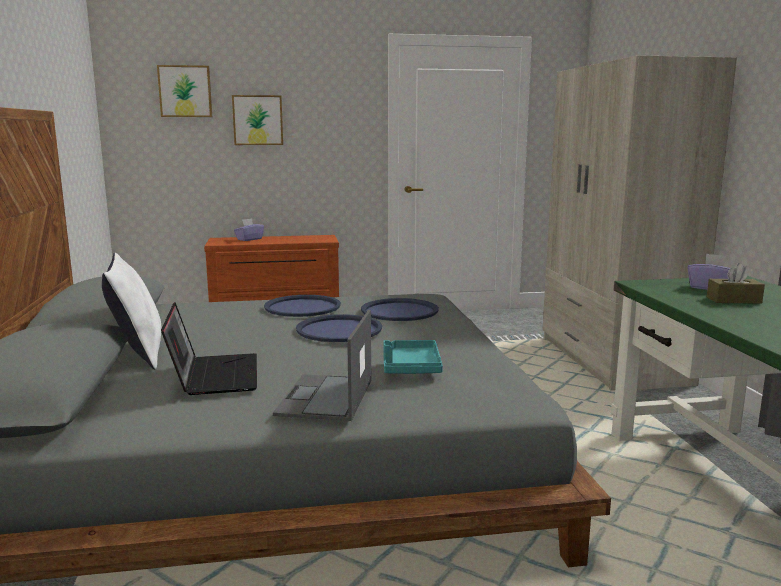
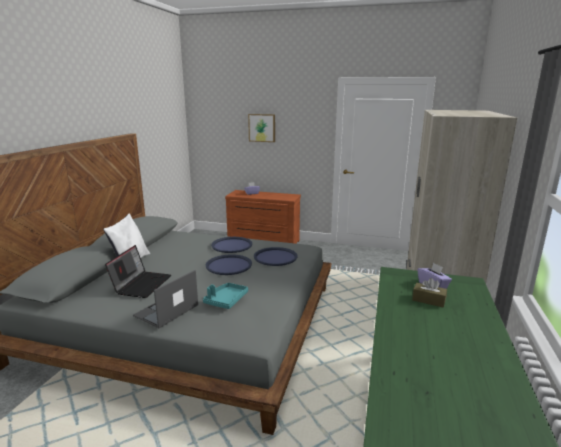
camera: 25 degrees right, 5 degrees up
picture [157,65,212,117] -> none

